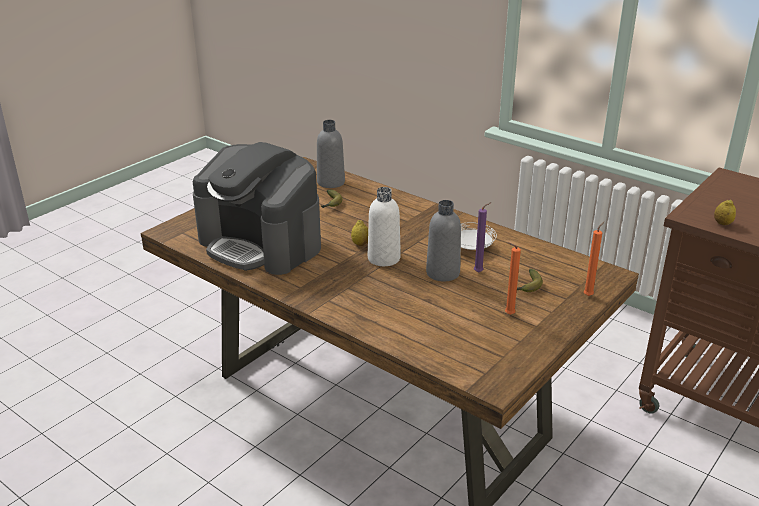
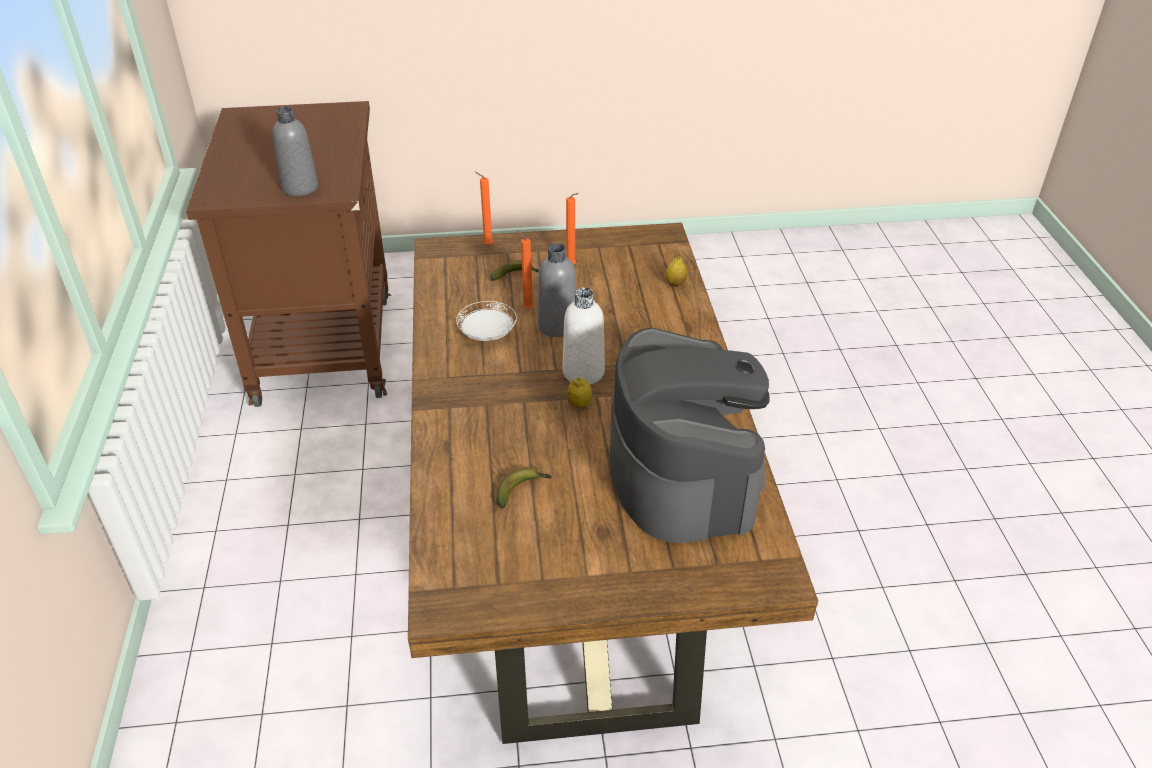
camera: 135 degrees left, 10 degrees up
grey bottle [317,120,345,188] -> grey bottle moved to [273,106,318,196]
purple candle [474,202,491,273] -> orange candle [517,230,534,309]
lemon [714,200,736,225] -> lemon moved to [665,257,687,287]

